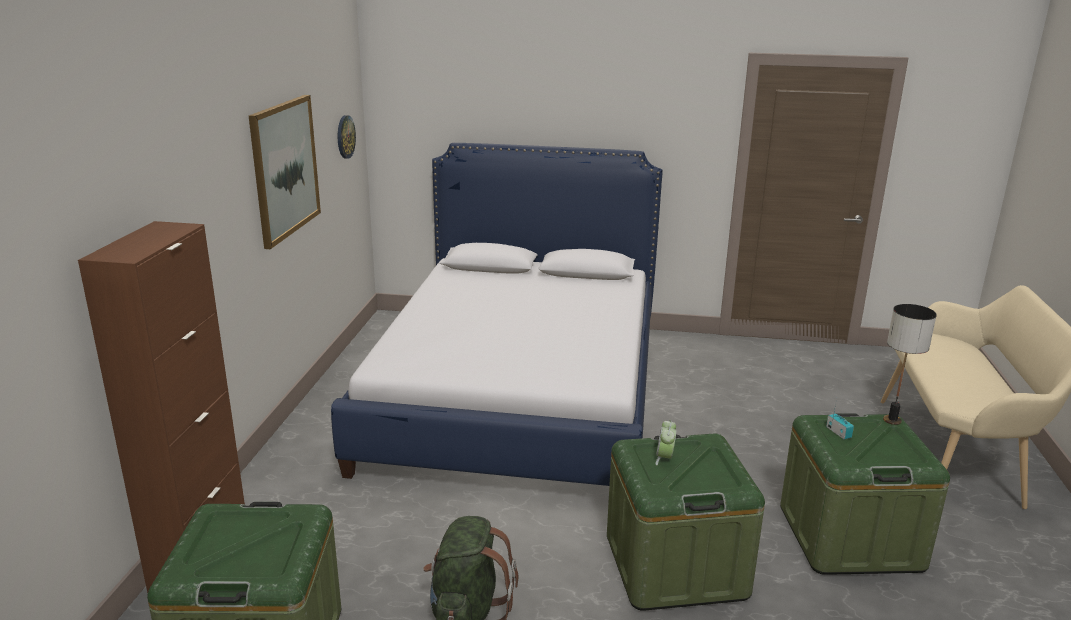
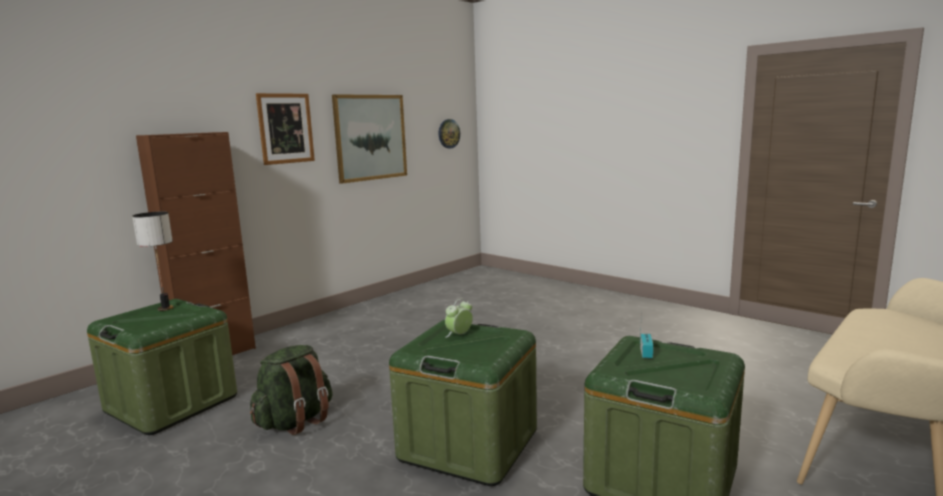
camera: 35 degrees right, 10 degrees down
bed [331,143,663,486] -> none
table lamp [883,304,937,425] -> table lamp moved to [132,212,173,311]
none -> picture [256,93,315,165]

